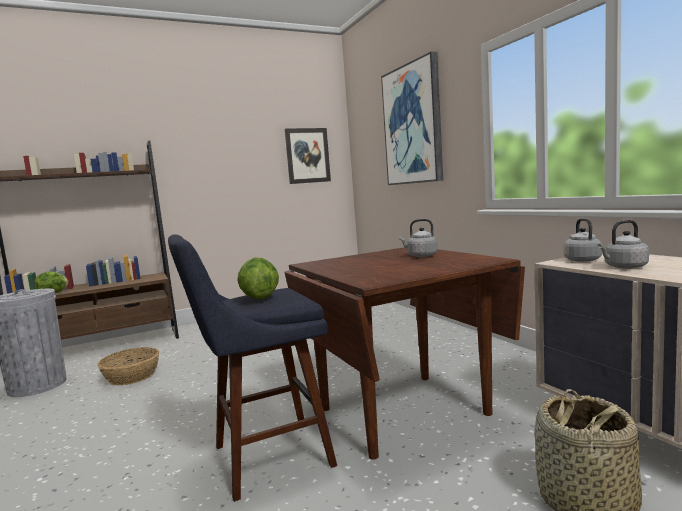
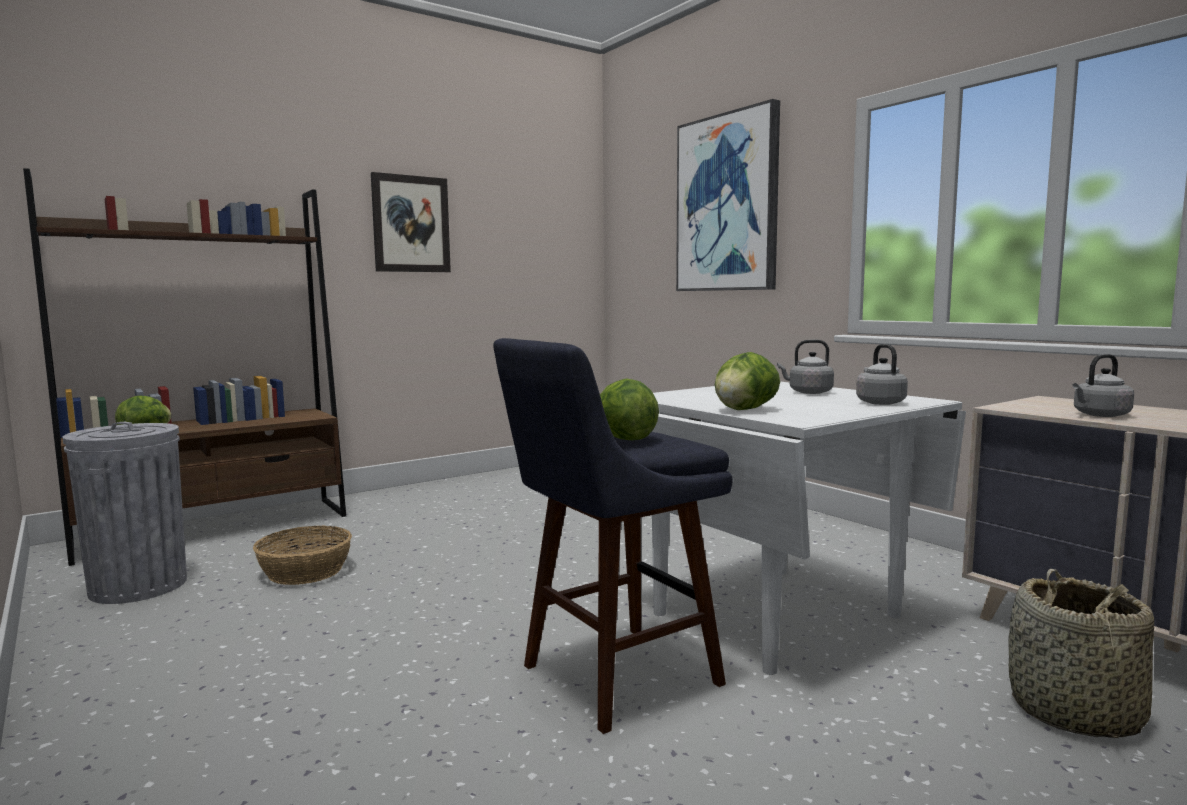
camera: 10 degrees left, 0 degrees up
brown dining table [284,247,525,460] -> white dining table [652,381,966,675]
picture [285,128,331,184] -> picture moved to [371,172,451,272]
grey kettle [564,218,602,262] -> grey kettle moved to [856,344,908,405]
none -> lettuce [715,352,780,410]

